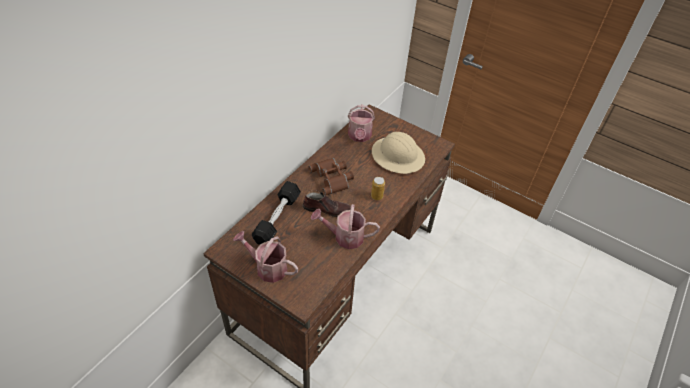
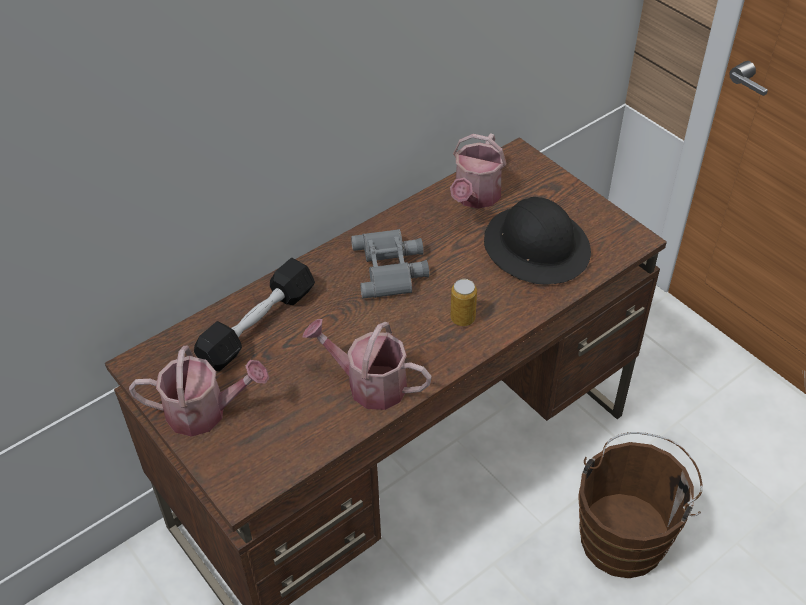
camera: 20 degrees right, 0 degrees up
watering can [233,231,298,283] -> watering can turned 135 degrees clockwise [129,346,269,437]
brown shoe [303,190,351,217] -> none
brown binoculars [309,158,354,195] -> grey binoculars [351,229,429,299]
beige hard hat [372,132,425,174] -> black hard hat [484,197,591,284]
none -> brown bucket [579,432,703,578]

